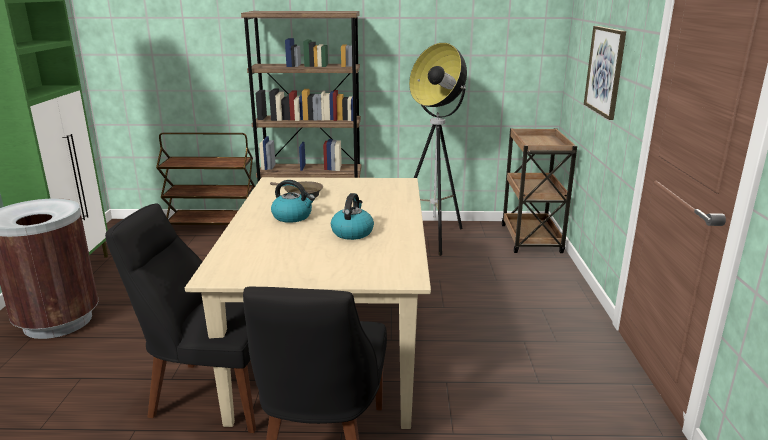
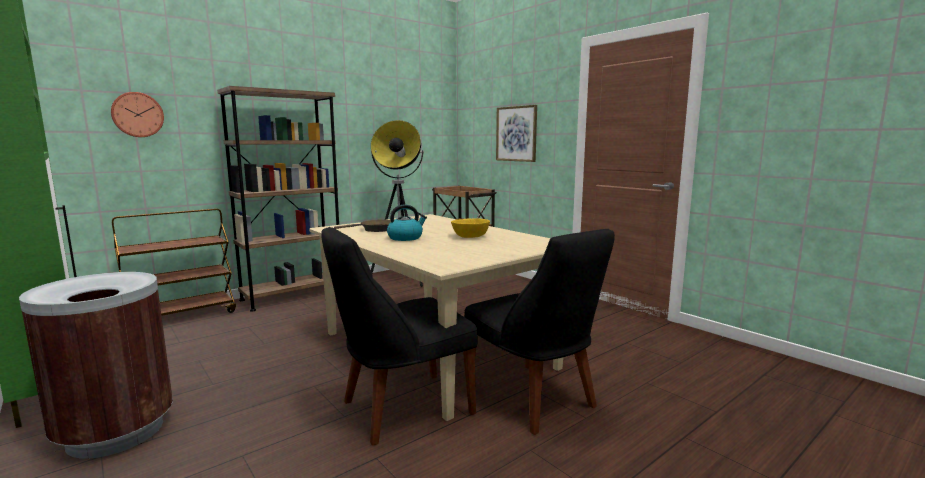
camera: 40 degrees left, 10 degrees down
kettle [331,193,374,240] -> yellow bowl [451,218,490,238]
none -> wall clock [111,92,164,137]

